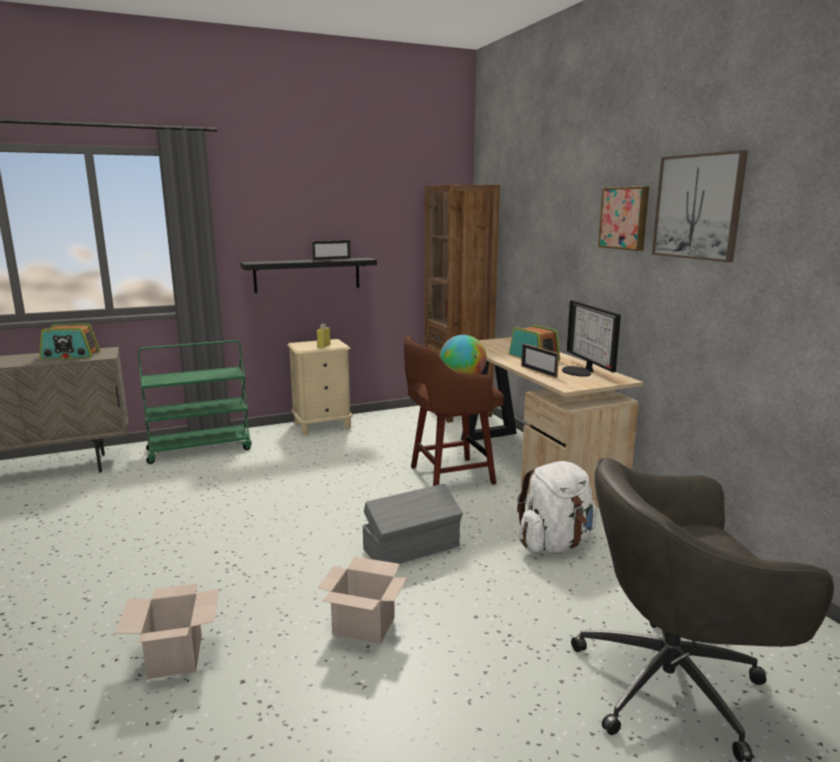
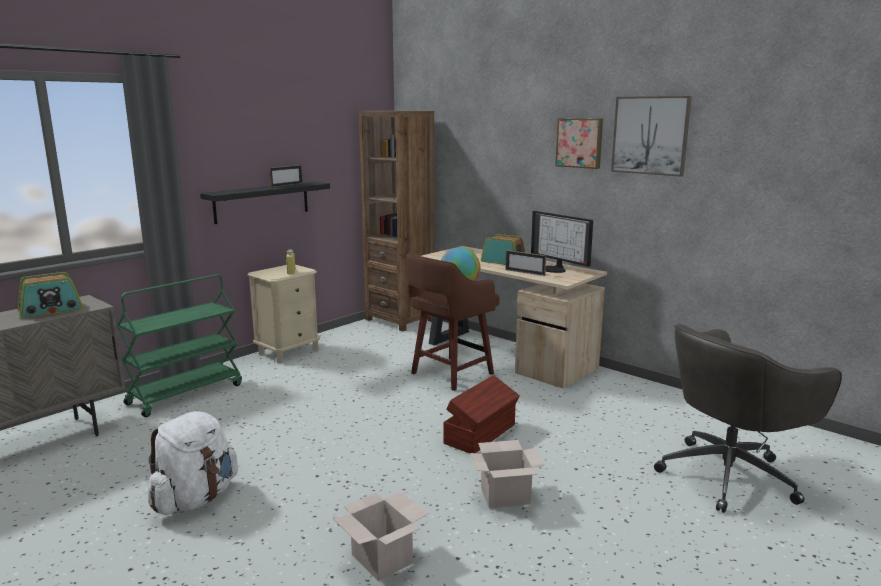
camera: 25 degrees left, 0 degrees up
grey storage box [362,484,463,564] -> brown storage box [443,375,520,453]
white backpack [517,461,597,553] -> white backpack moved to [148,411,238,515]

